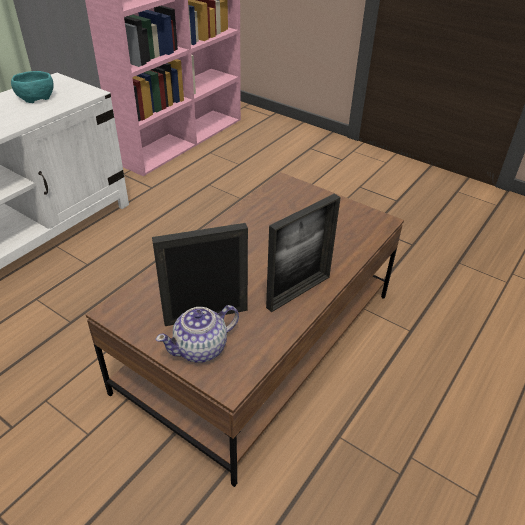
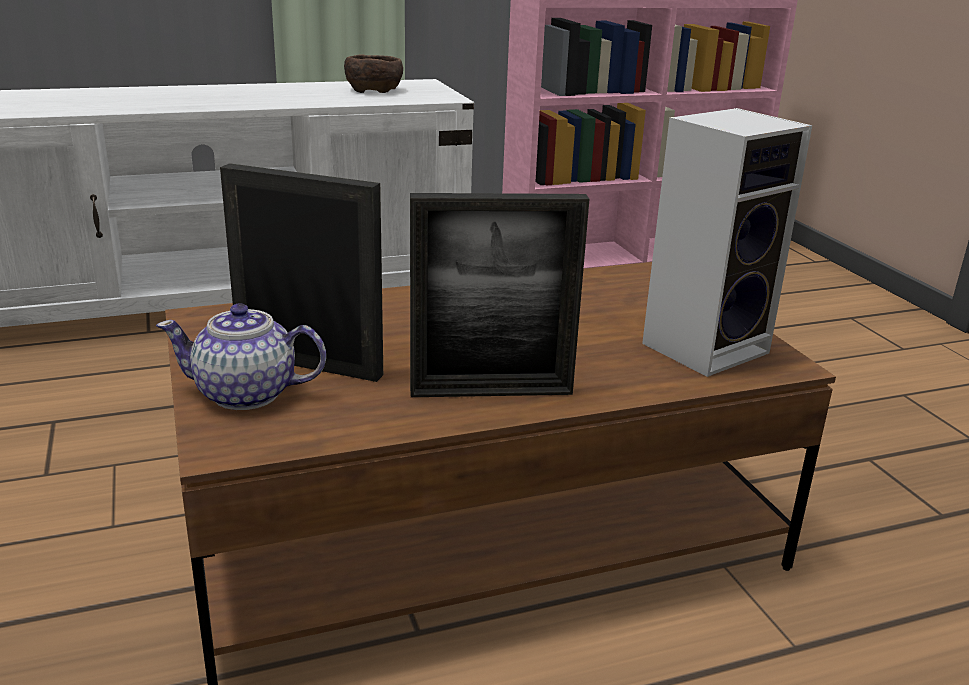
camera: 35 degrees right, 15 degrees down
turquoise bowl [11,71,54,103] -> brown bowl [344,54,403,93]
none -> speaker [642,108,812,377]

